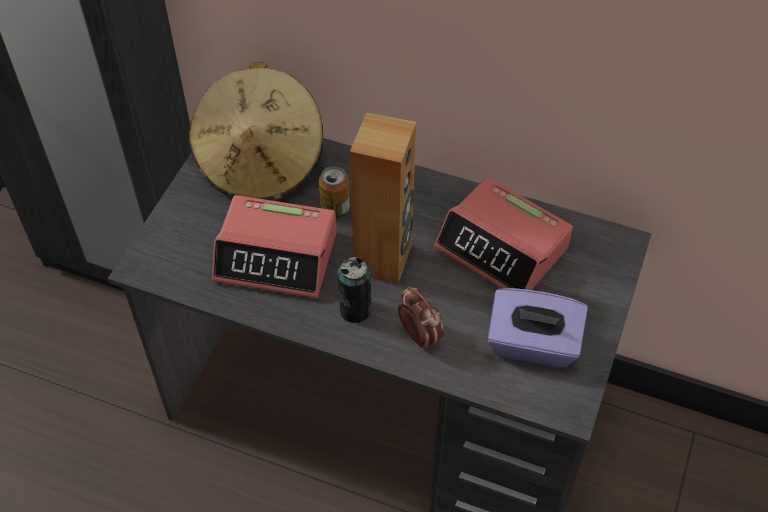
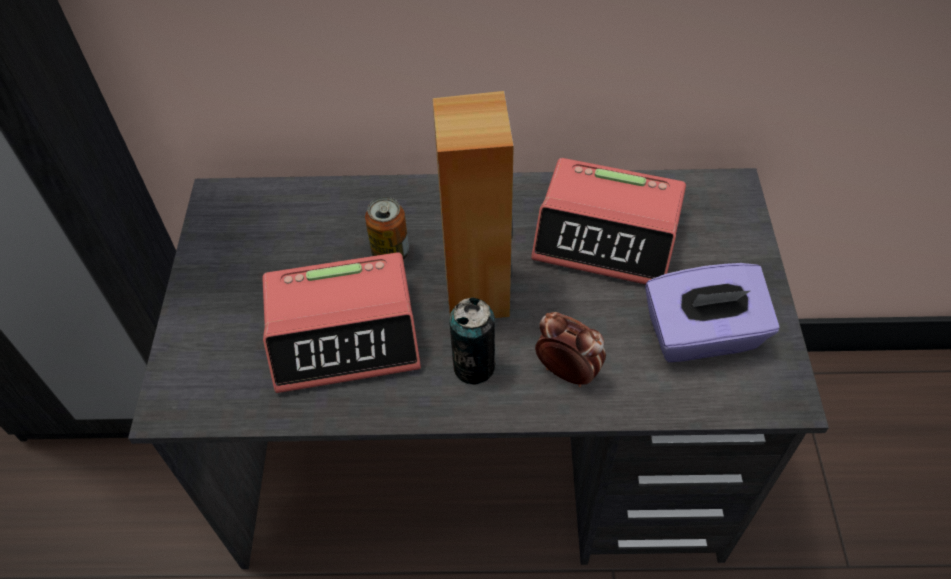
camera: 20 degrees left, 0 degrees up
beige hat [189,63,323,200] -> none

